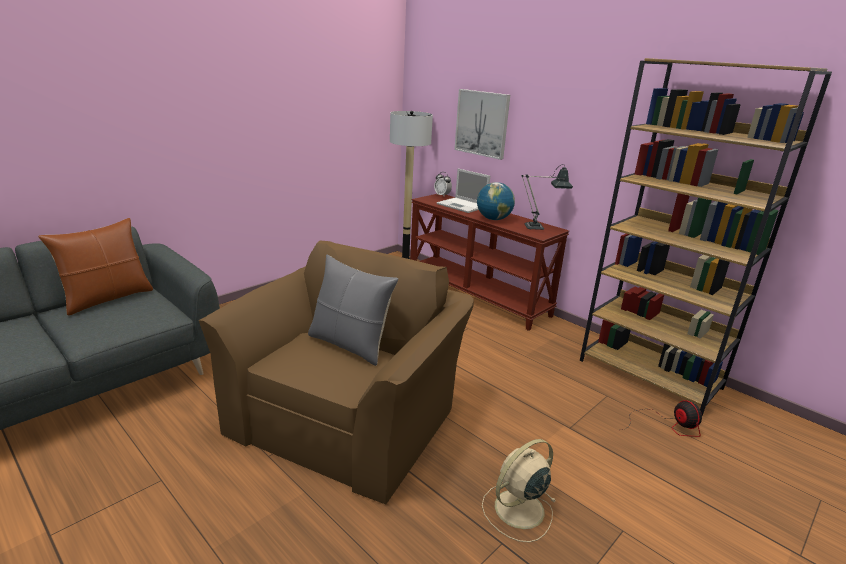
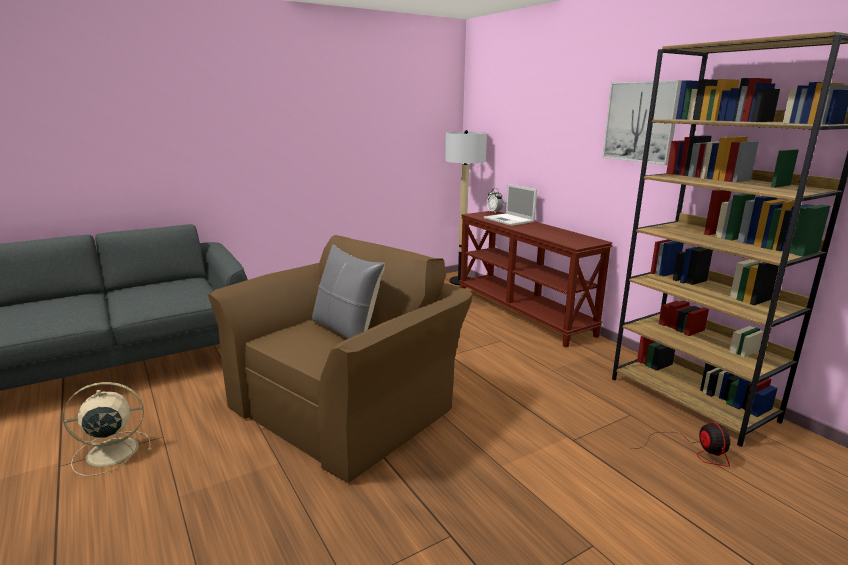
camera: 15 degrees right, 5 degrees down
brown pillow [38,218,153,316] -> none
picture [454,89,510,160] -> picture moved to [602,80,682,165]
globe [477,182,515,220] -> none
beige fan [482,439,555,542] -> beige fan moved to [63,382,151,476]
table lamp [521,164,573,230] -> none

